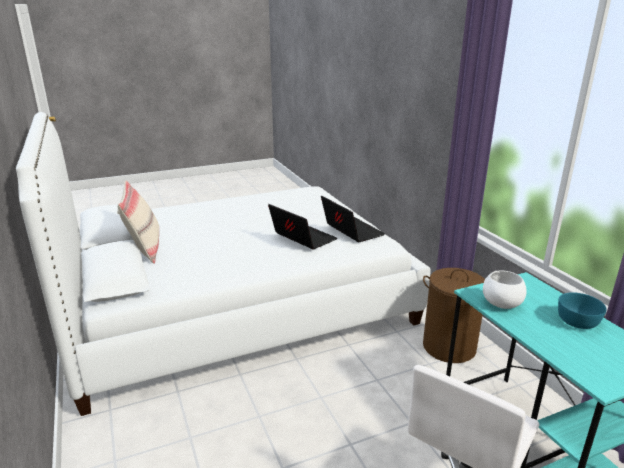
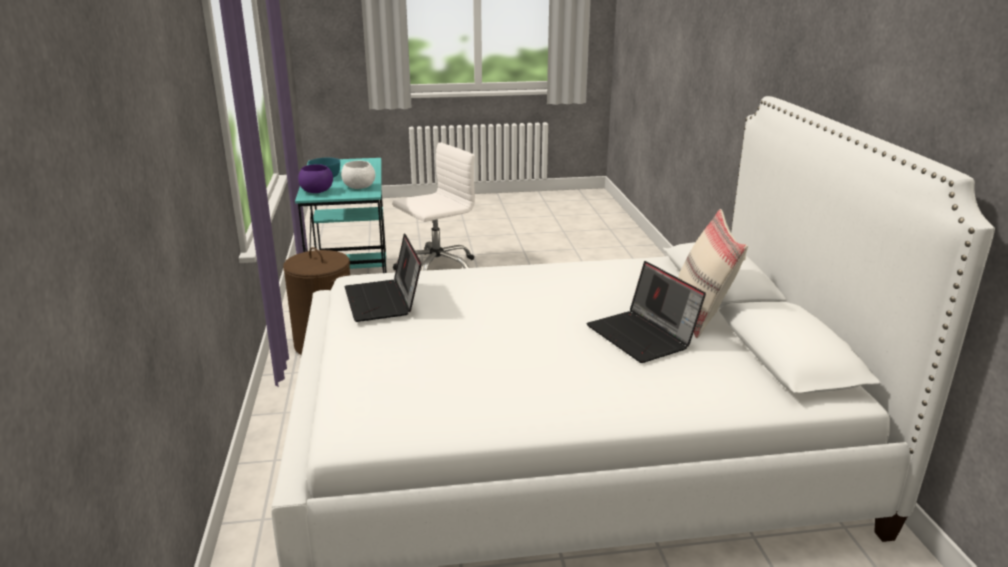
camera: 165 degrees left, 0 degrees up
laptop [268,204,337,249] -> laptop moved to [587,261,706,363]
none -> purple bowl [298,164,333,193]

